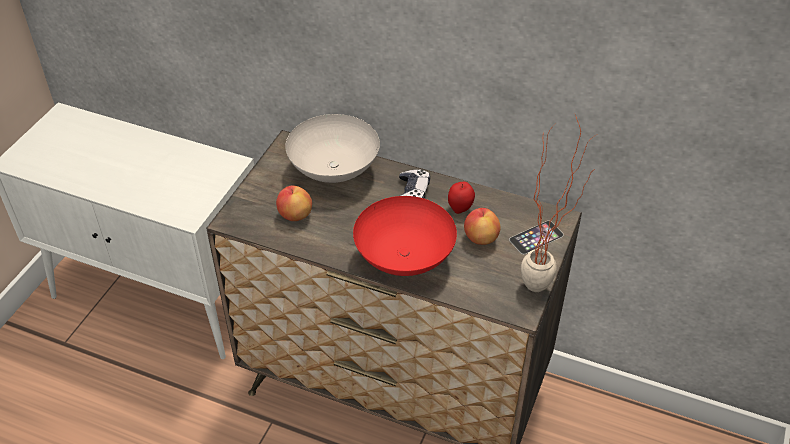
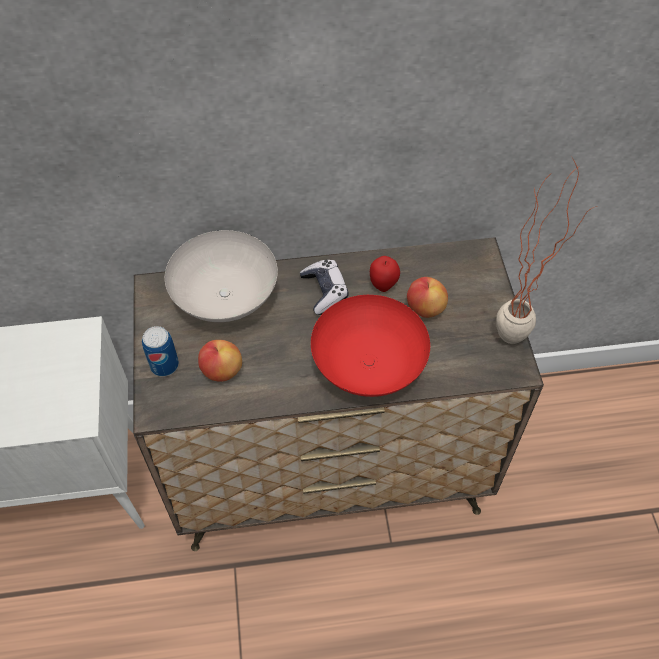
camera: 30 degrees left, 10 degrees up
phone [509,221,564,255] -> none
none -> can [142,326,179,377]

